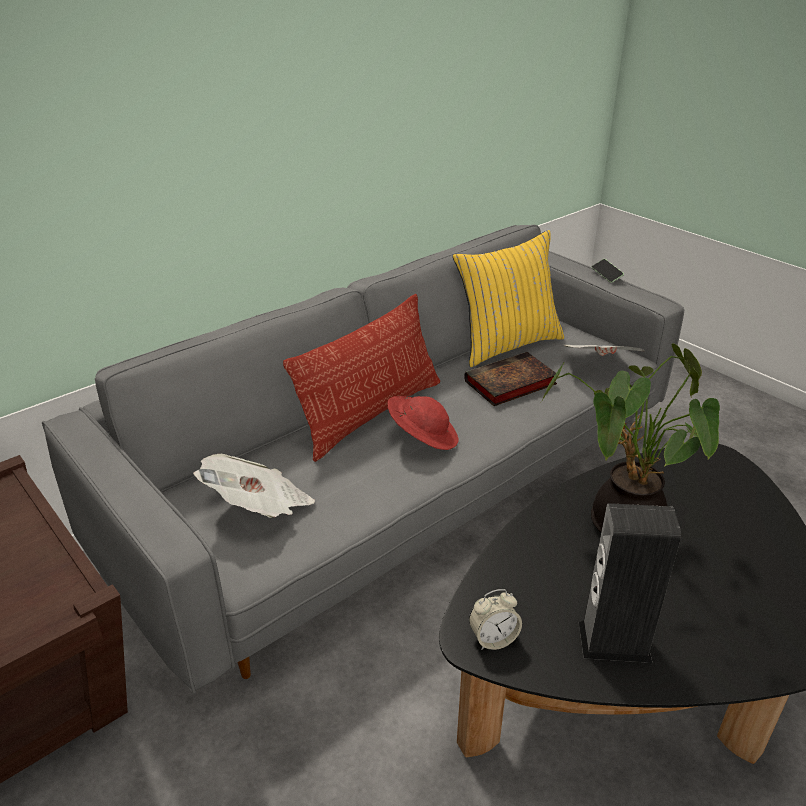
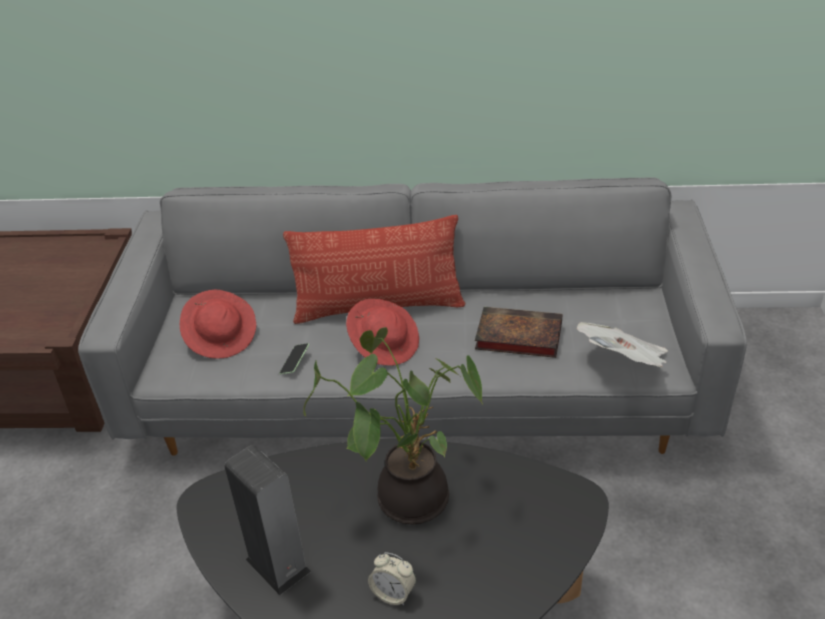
camera: 45 degrees right, 5 degrees up
newspaper [193,454,315,518] -> red hat [179,289,256,359]
yellow pillow [453,230,564,367] -> none
alarm clock [469,589,522,650] -> alarm clock moved to [368,552,416,605]
phone [592,259,624,283] -> phone moved to [279,343,309,374]

